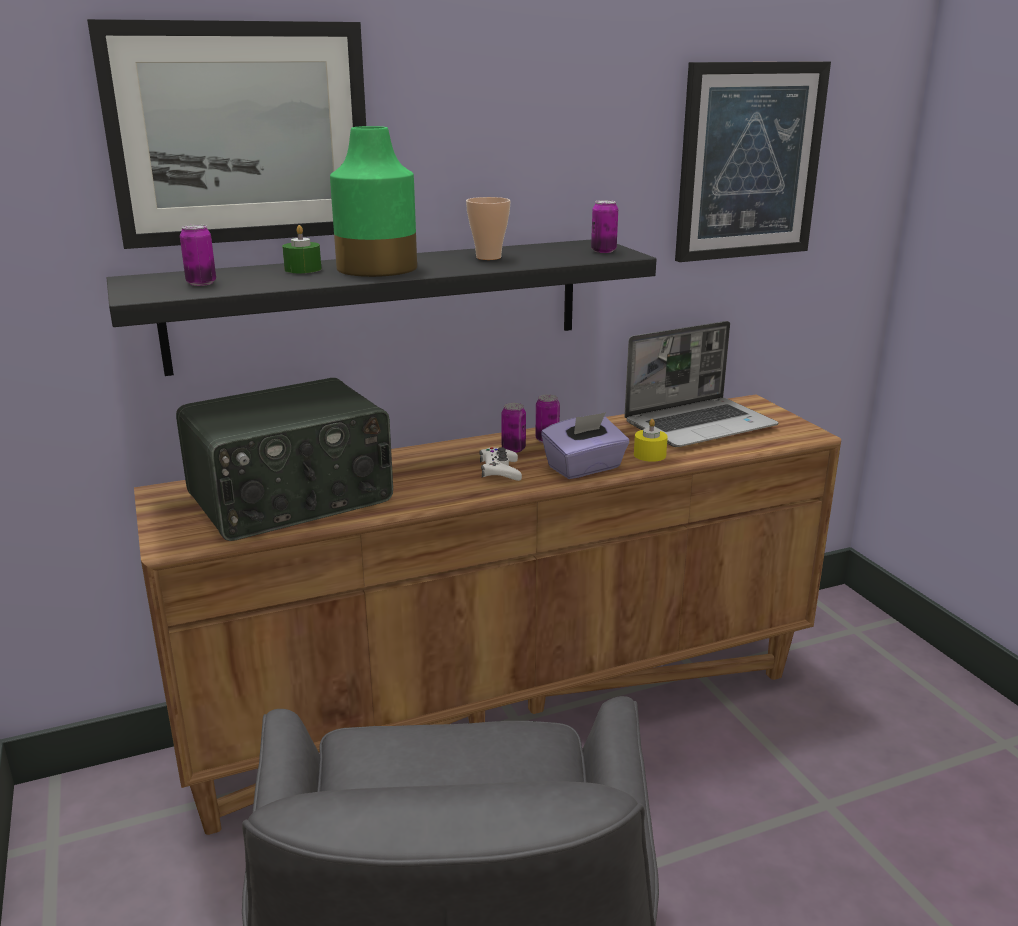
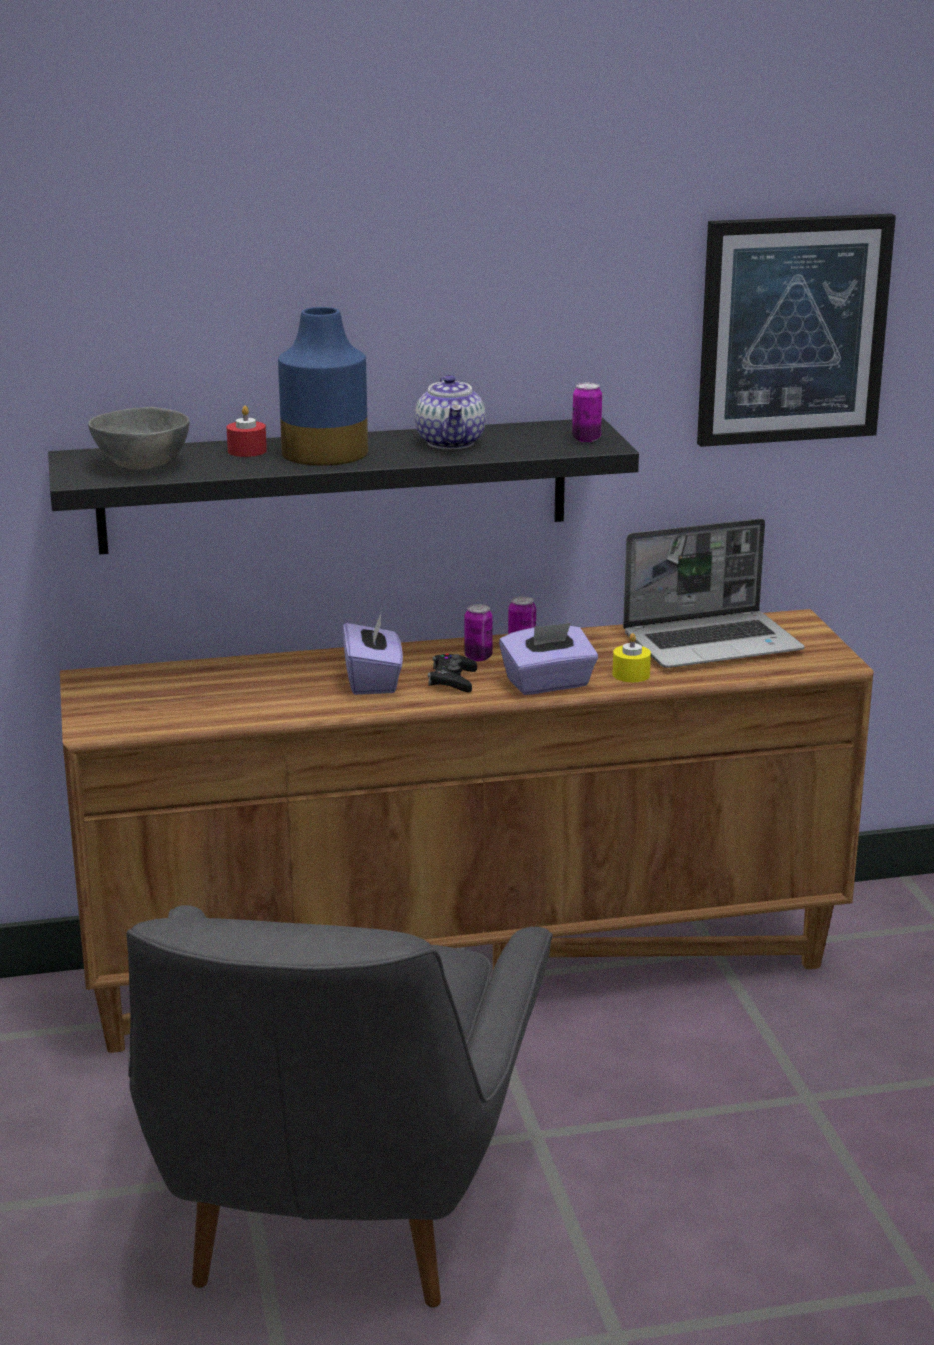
camera: 10 degrees right, 0 degrees up
picture [87,19,366,249] -> none
radio [176,378,393,541] -> none
can [180,225,216,286] -> grey bowl [88,407,190,470]
green candle [282,225,321,273] -> red candle [227,406,267,457]
green vase [330,126,417,277] -> blue vase [278,307,368,466]
cup [466,197,511,260] -> teapot [415,375,486,449]
white game controller [479,447,522,481] -> black game controller [428,653,477,693]
none -> purple tissue box [343,613,403,695]

